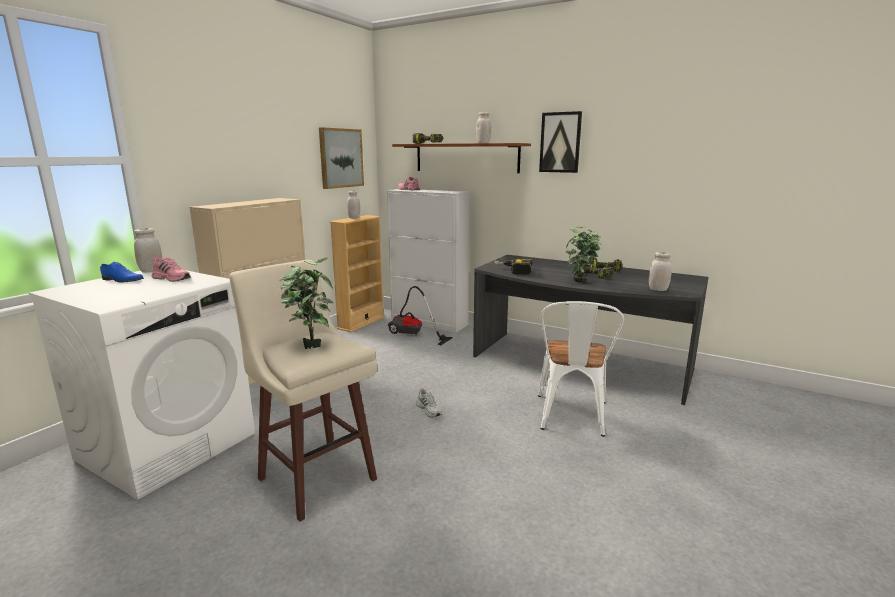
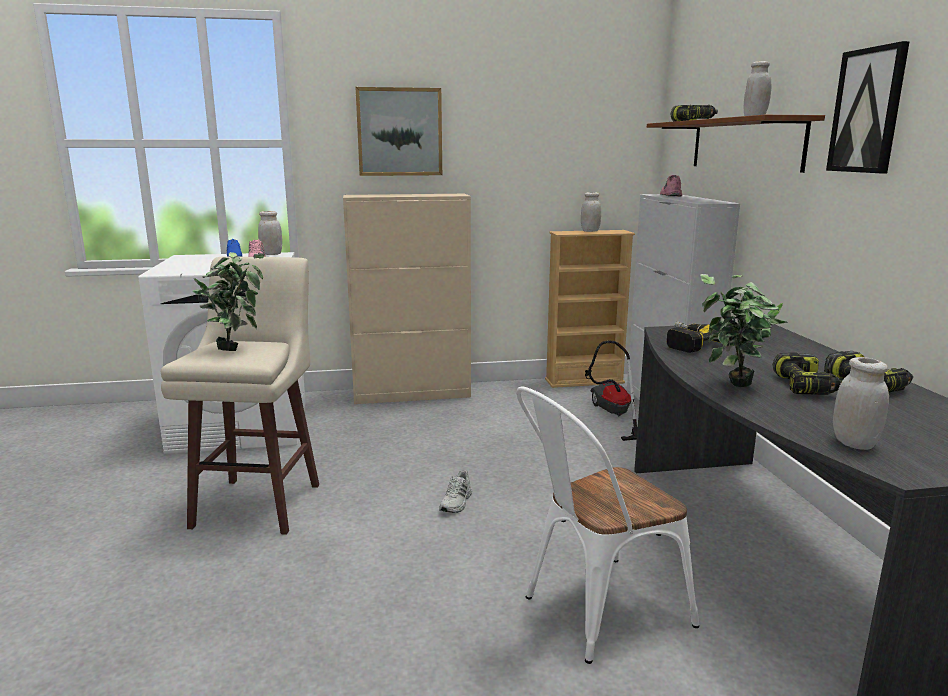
camera: 50 degrees right, 0 degrees up
picture [319,127,364,189] -> picture moved to [356,87,442,176]

